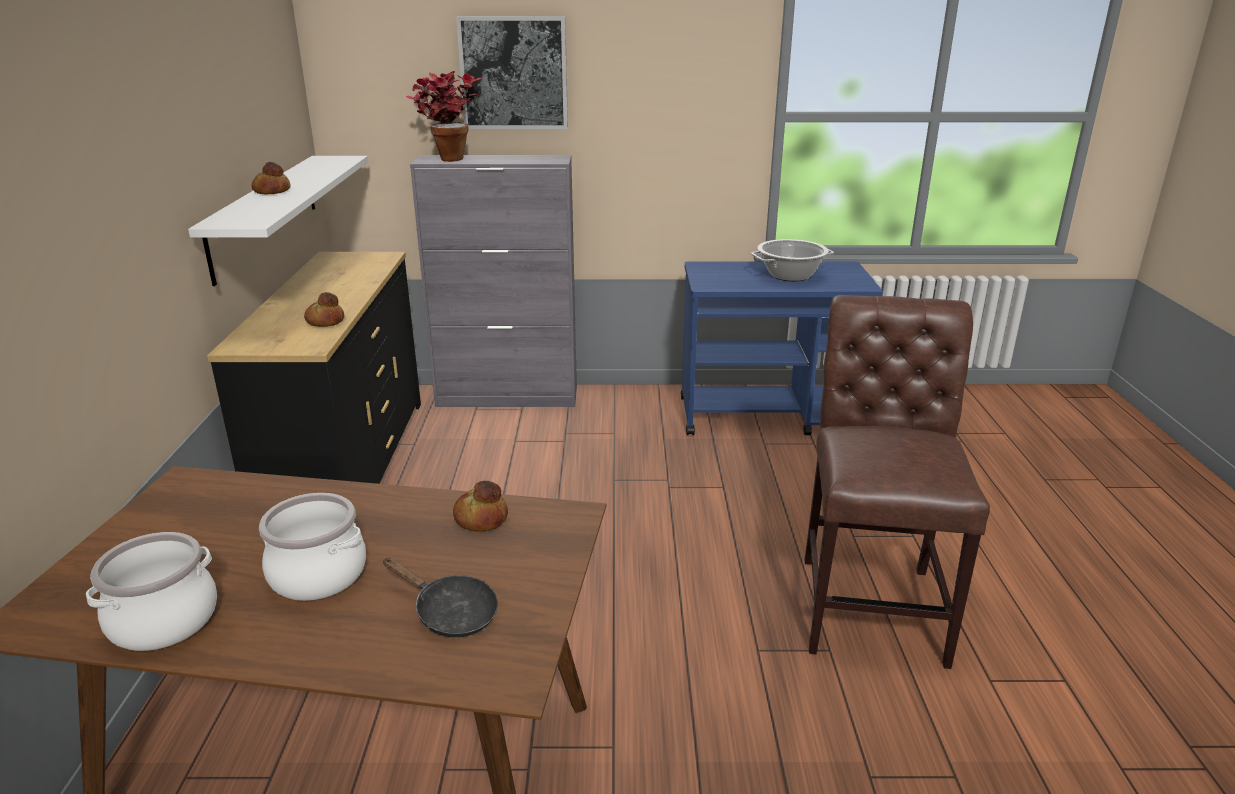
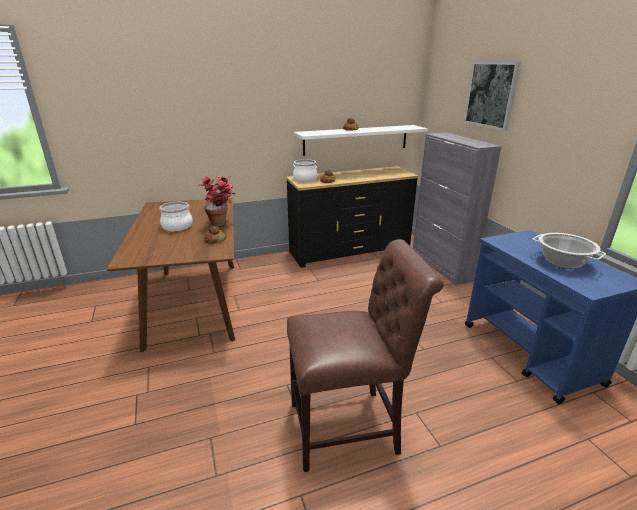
camera: 70 degrees right, 0 degrees up
cooking pot [86,532,217,651] -> cooking pot moved to [293,159,317,182]
black frying pan [382,557,498,637] -> none
potted plant [406,71,482,162] -> potted plant moved to [198,175,235,227]

